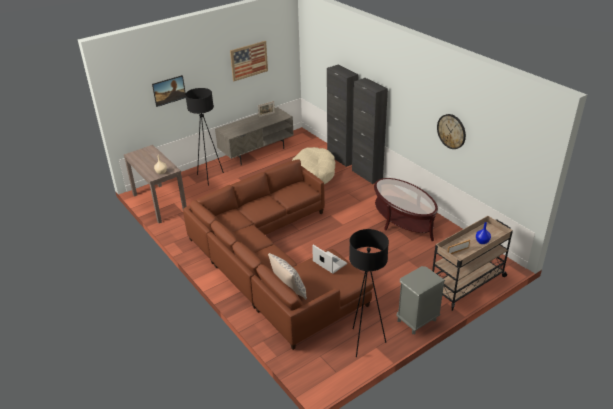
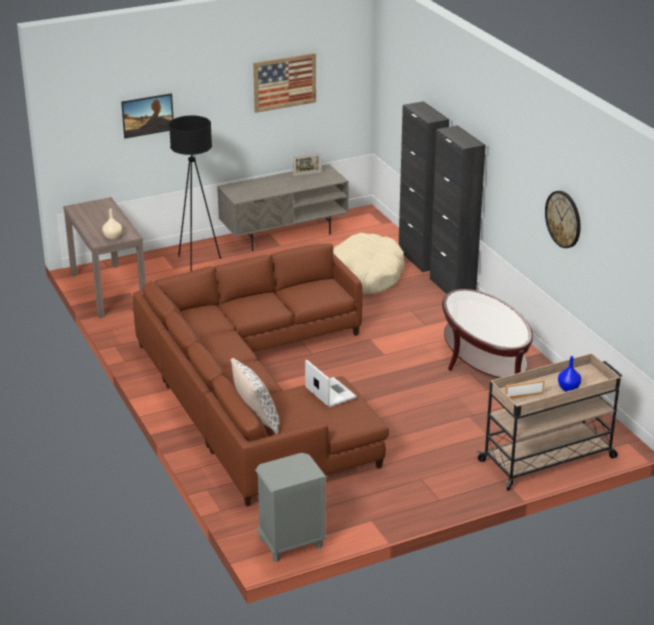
camera: 10 degrees right, 5 degrees down
black floor lamp [349,229,389,357] -> none
grey nightstand [397,266,445,334] -> grey nightstand moved to [255,453,327,562]

